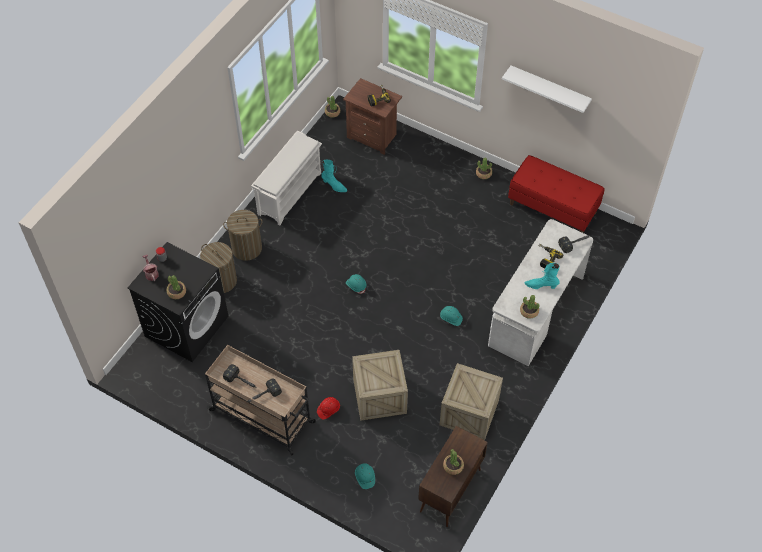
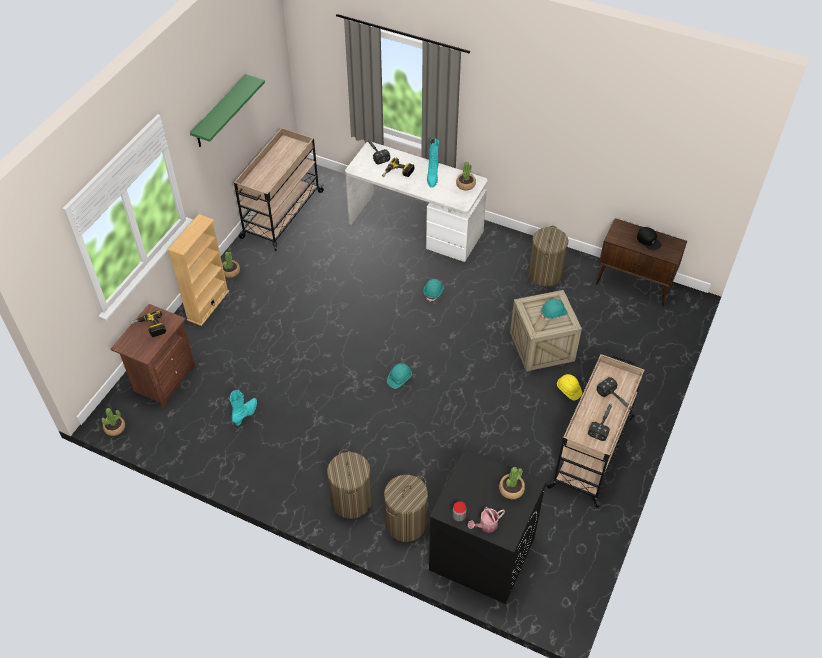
camera: 95 degrees left, 5 degrees down
white shoe rack [251,131,322,226] -> none
red hard hat [317,397,340,419] -> yellow hard hat [557,374,582,401]
turquoise hard hat [355,463,375,489] -> turquoise hard hat moved to [541,299,568,320]
crate [440,363,503,440] -> laundry basket [528,226,568,286]
potted plant [443,449,464,475] -> black cap [637,227,662,250]
white shelf [502,66,592,113] -> green shelf [190,74,265,147]
red bench [508,155,605,233] -> beige cart [234,128,325,251]
none -> beige bookcase [167,214,229,326]

